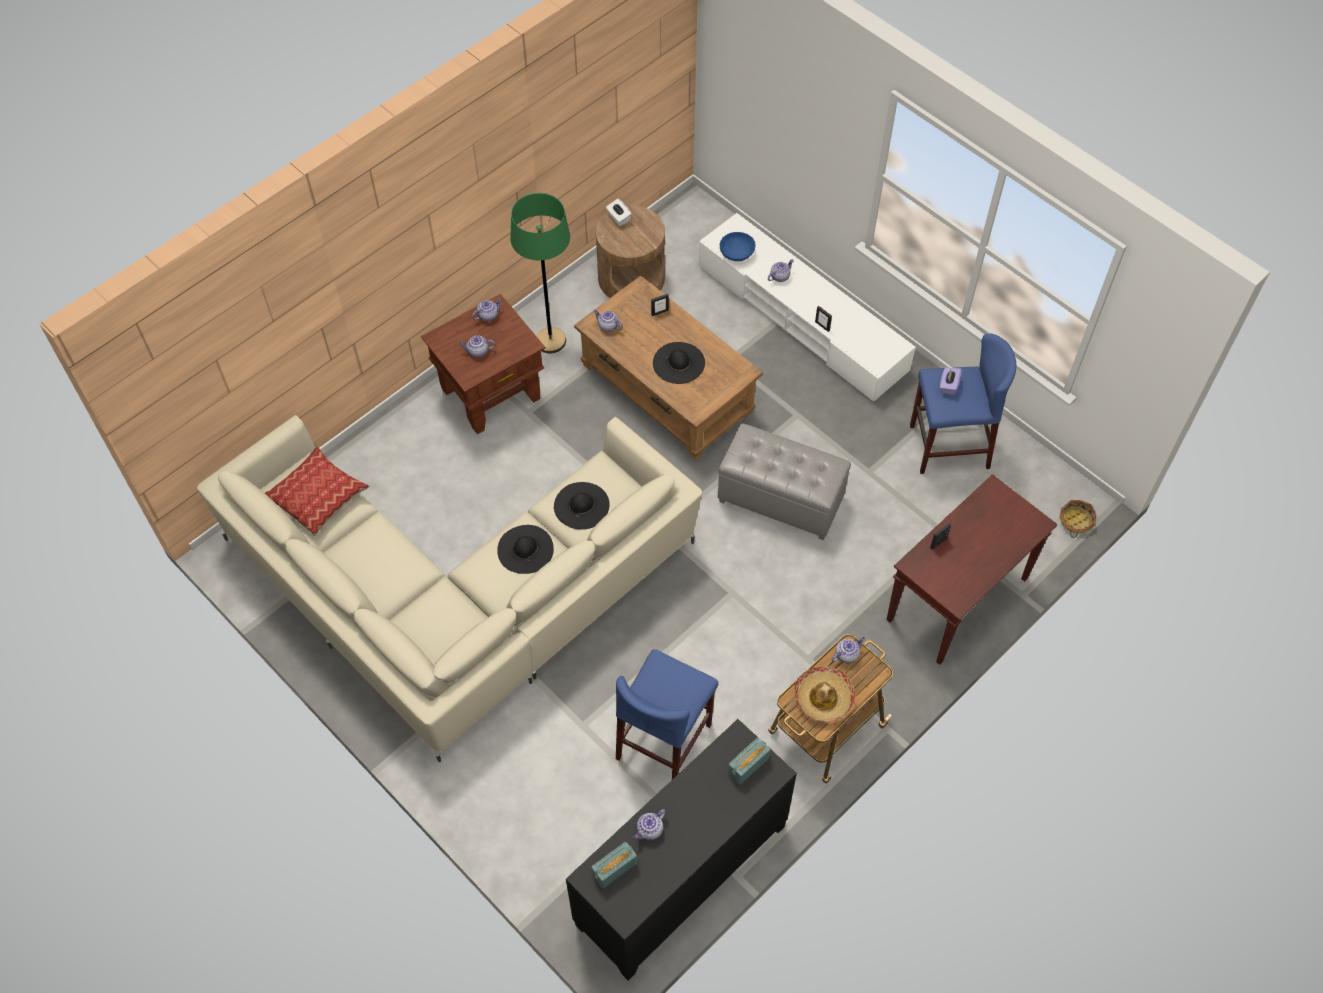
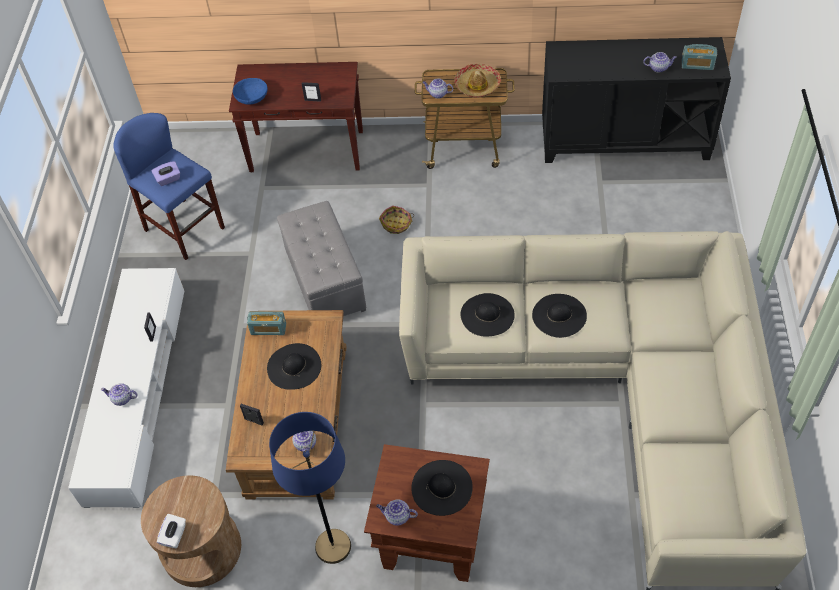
camera: 130 degrees left, 5 degrees down
pillow [265,447,370,536] -> none
teapot [459,335,495,357] -> black hat [411,460,473,516]
green floor lamp [510,193,570,353] -> blue floor lamp [269,412,351,564]
blue stool [616,649,718,779] -> none
blue bowl [720,232,756,261] -> blue bowl moved to [233,78,268,105]
radio [728,738,770,785] -> radio moved to [247,311,286,335]
basket [1059,500,1096,538] -> basket moved to [379,206,414,234]

